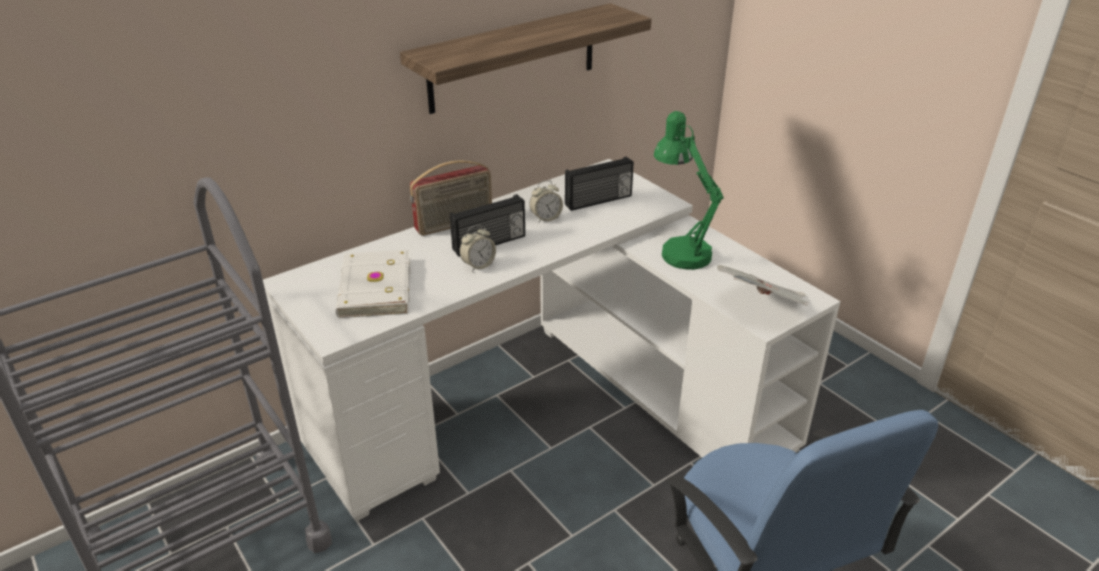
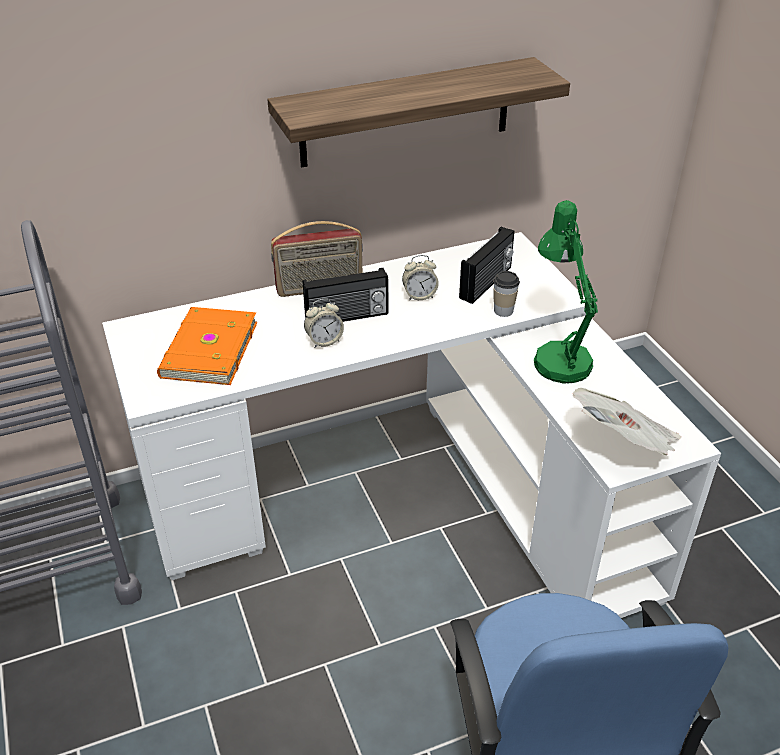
camera: 15 degrees right, 5 degrees up
white book [336,250,411,318] -> orange book [157,307,257,385]
radio [565,156,634,211] -> radio turned 45 degrees counterclockwise [459,227,515,304]
none -> cup [493,271,520,317]

